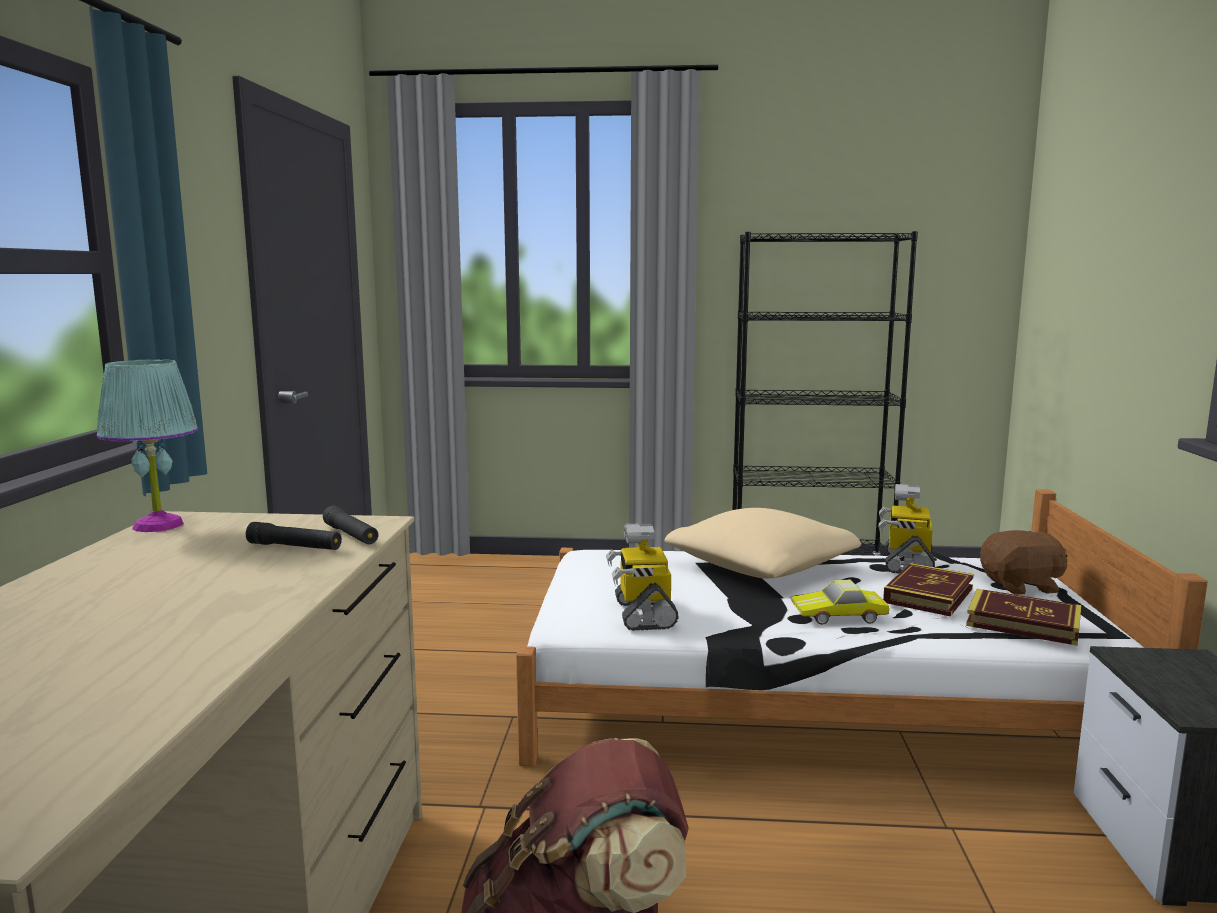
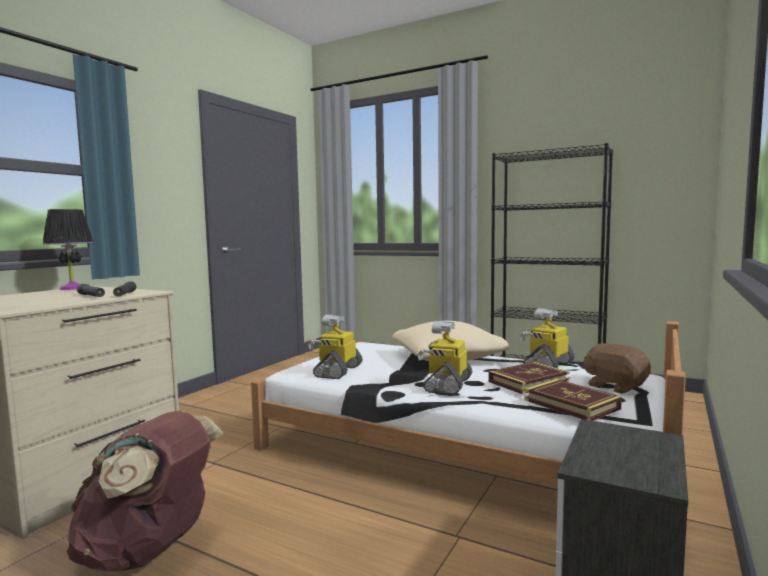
camera: 25 degrees right, 5 degrees down
turquoise table lamp [96,359,198,532] -> black table lamp [43,209,93,290]
toy car [791,580,889,625] -> toy robot [417,321,472,395]
brown plush toy [980,530,1067,595] -> brown plush toy turned 150 degrees counterclockwise [583,343,651,394]

